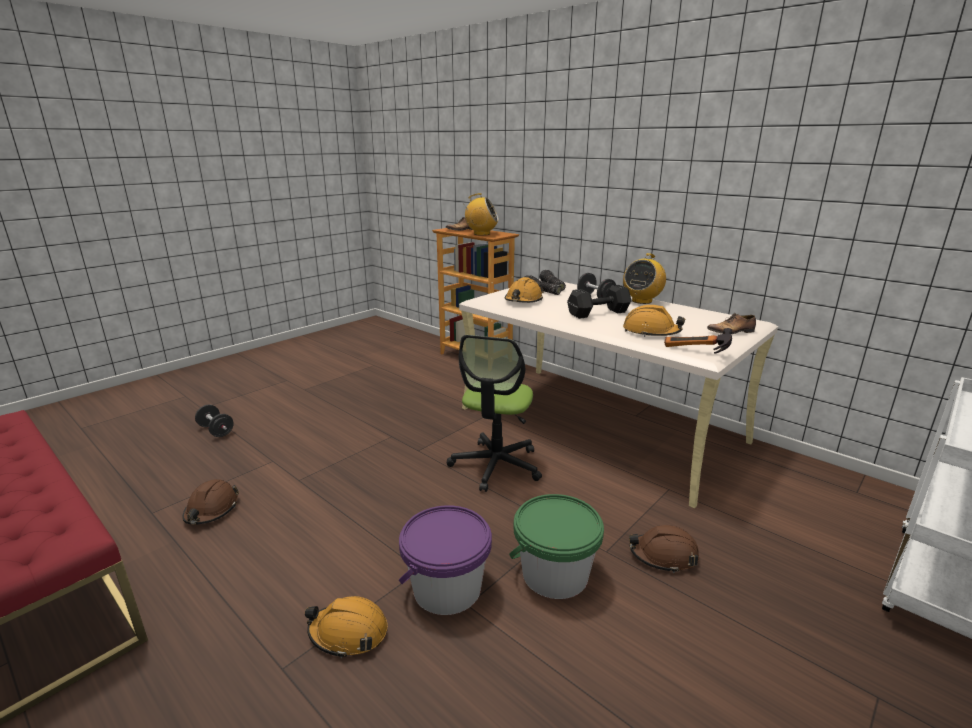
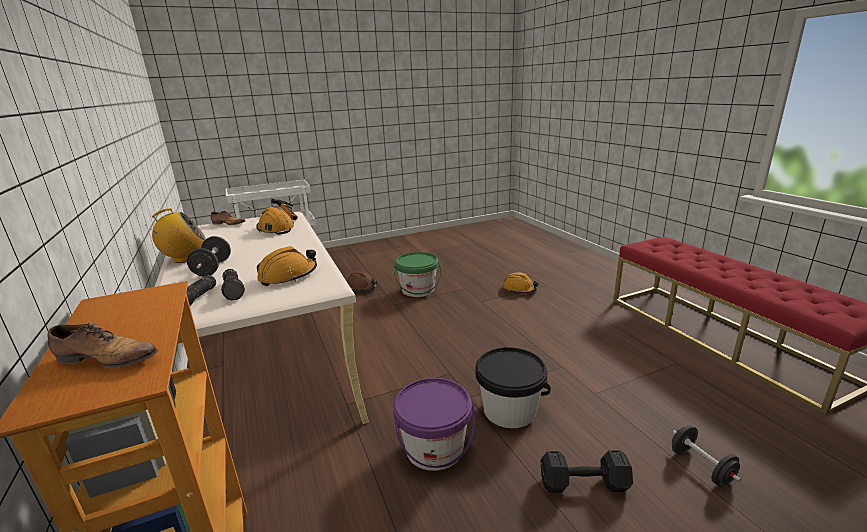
camera: 155 degrees left, 0 degrees up
brown hard hat [182,479,239,525] -> none
purple bucket [399,505,492,615] -> purple bucket moved to [393,378,476,471]
office chair [447,335,542,492] -> none
radio [462,193,499,236] -> none
black dumbbell [567,285,631,319] -> black dumbbell moved to [541,450,633,493]
none -> black bucket [475,347,551,428]

